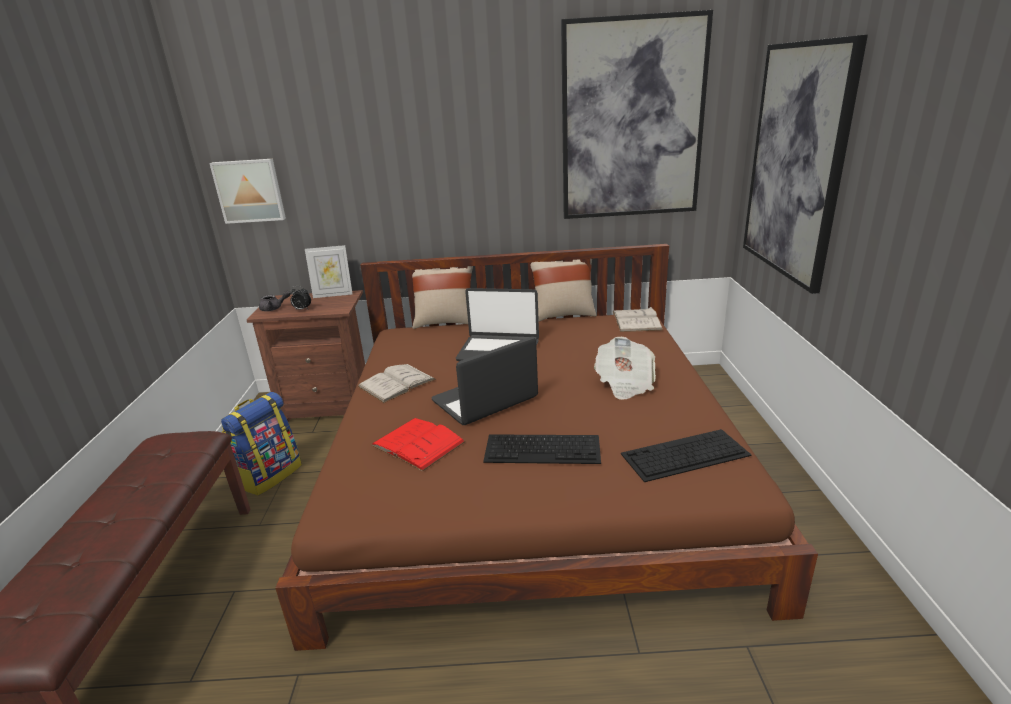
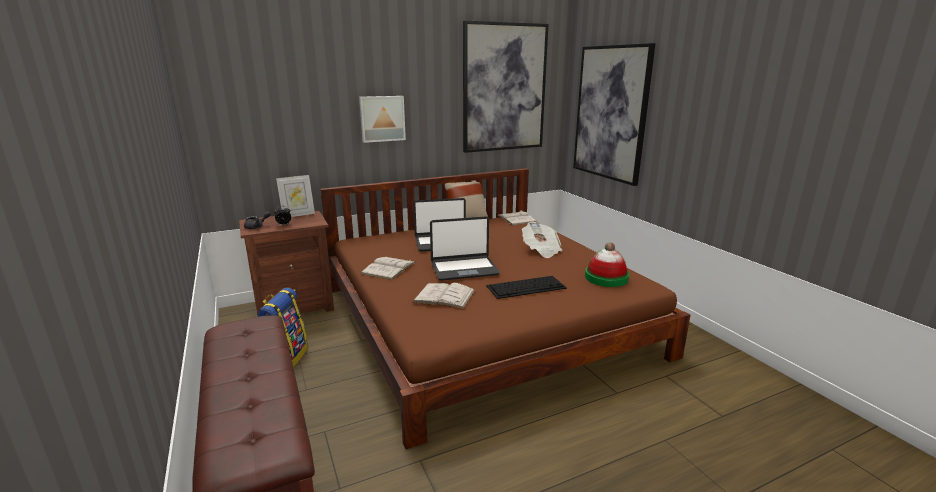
camera: 25 degrees left, 5 degrees down
picture [209,159,286,224] -> picture moved to [359,96,406,143]
red book [372,418,465,471] -> white book [412,283,475,309]
beige pillow [412,266,473,329] -> none
laptop [431,337,538,425] -> laptop turned 135 degrees counterclockwise [430,216,500,281]
keyboard [621,429,752,482] -> hat [585,242,629,287]

